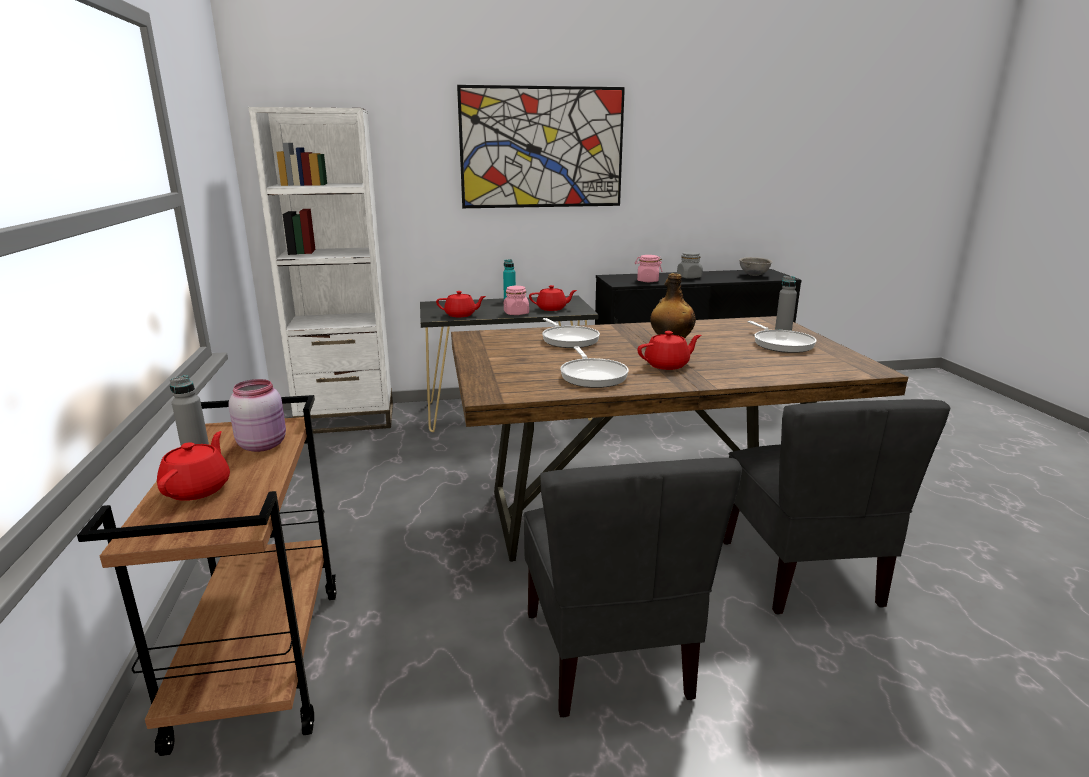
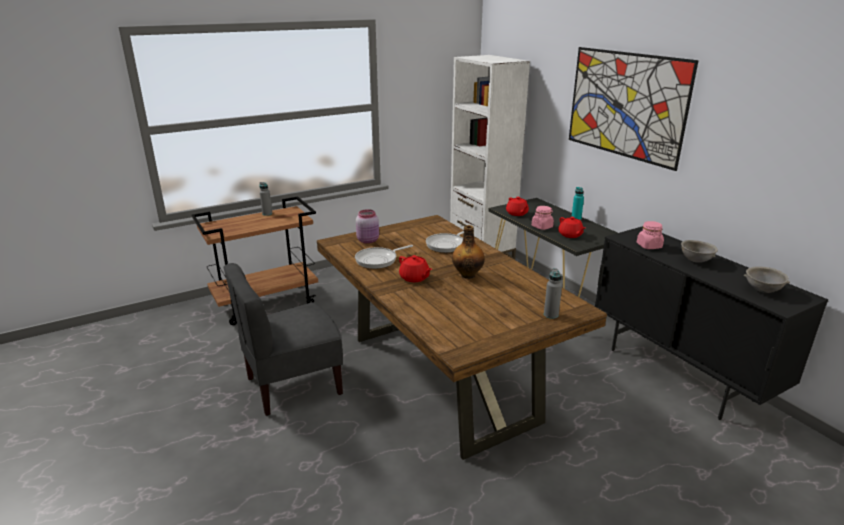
camera: 70 degrees right, 5 degrees up
red teapot [157,431,230,501] -> none
pink jar [228,379,286,452] -> pink jar moved to [356,209,379,244]
grey jar [677,252,703,279] -> grey bowl [681,240,718,263]
grey chair [723,399,951,615] -> none
frying pan [747,321,816,353] -> none

